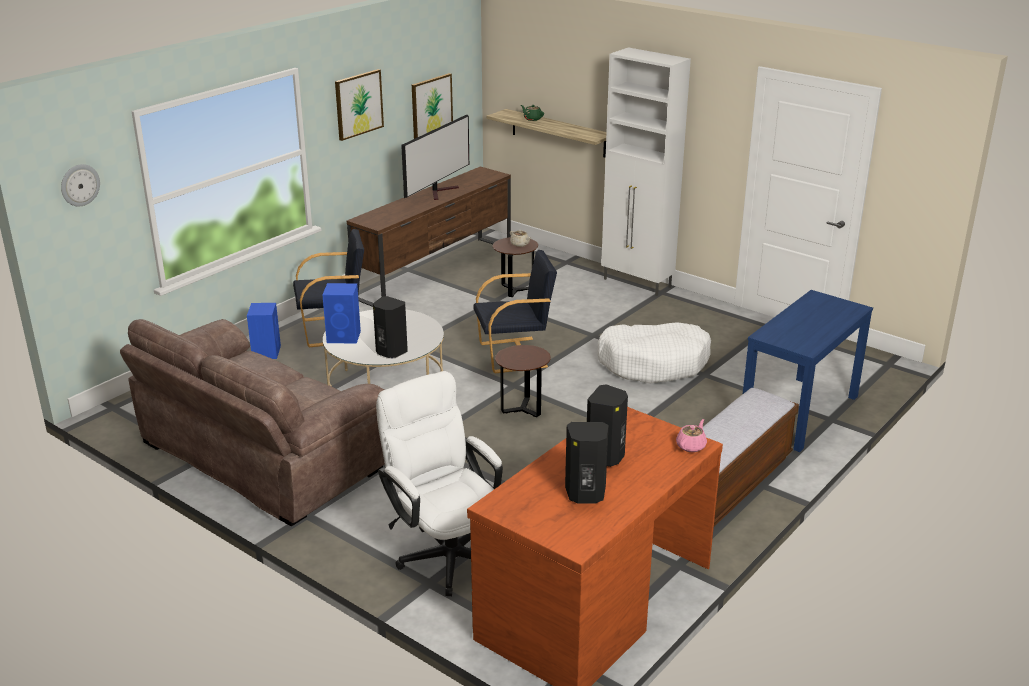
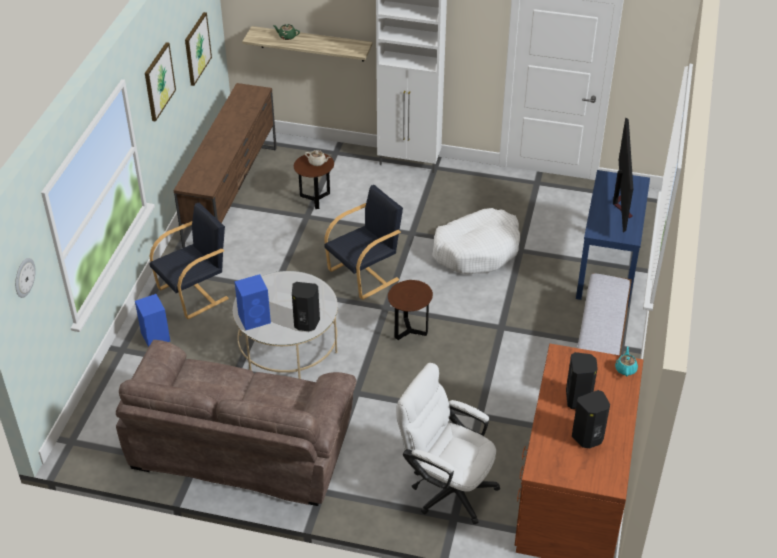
camera: 25 degrees left, 15 degrees up
television [401,115,469,200] -> television moved to [613,117,633,232]
pink teapot [676,419,707,452] -> turquoise teapot [615,346,638,377]

